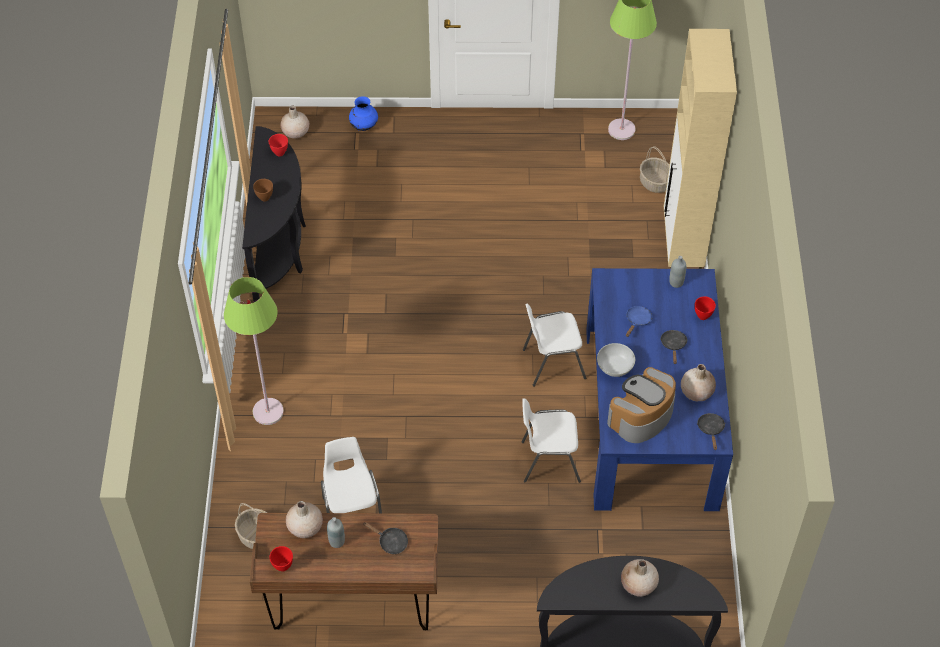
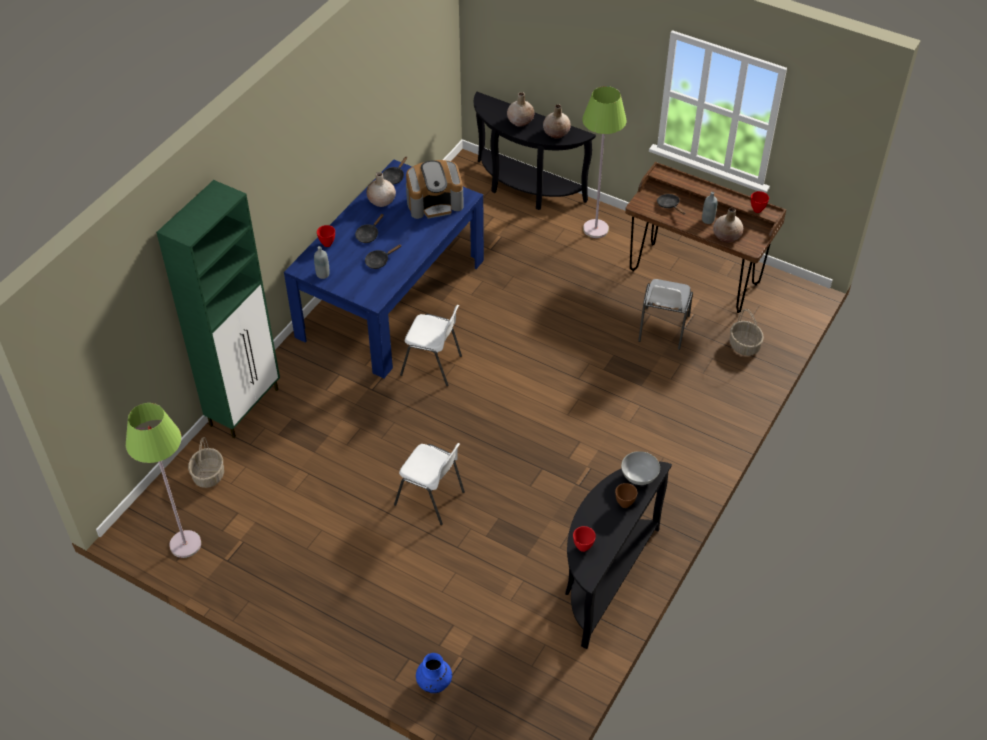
camera: 150 degrees left, 5 degrees down
green floor lamp [224,277,284,425] -> green floor lamp moved to [582,86,627,238]
beige vase [280,106,309,138] -> beige vase moved to [543,104,571,139]
white chair [522,398,581,483] -> white chair moved to [394,443,465,525]
white bowl [597,343,635,377] -> white bowl moved to [621,451,660,485]
blue frying pan [626,306,652,337] -> black frying pan [365,244,401,269]
beige cabinet [664,29,737,269] -> green cabinet [156,180,280,438]

